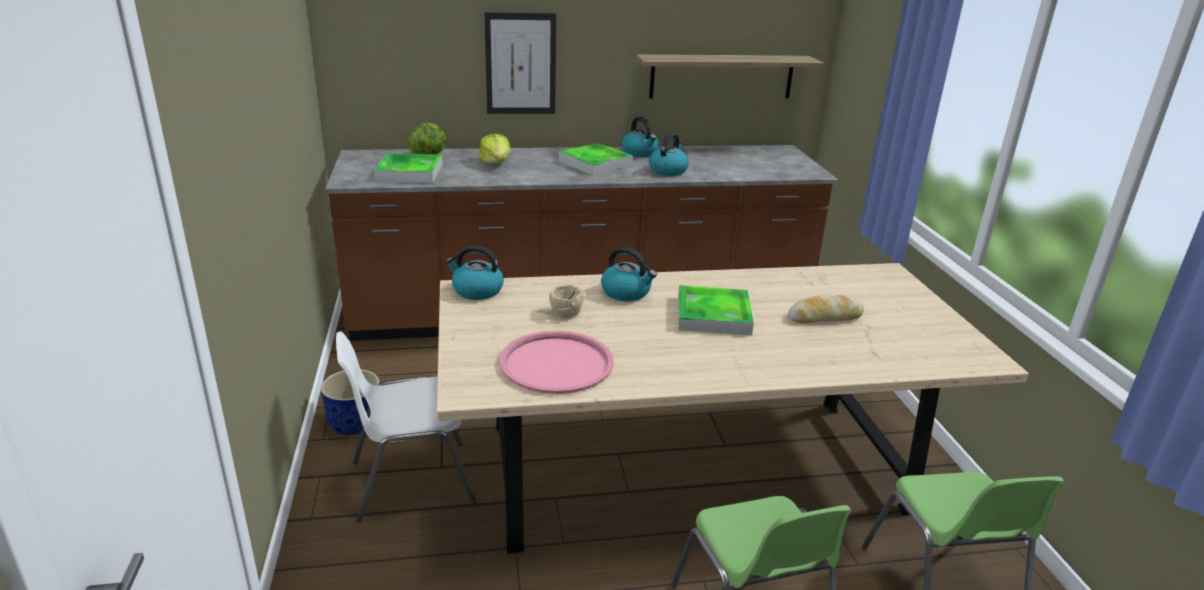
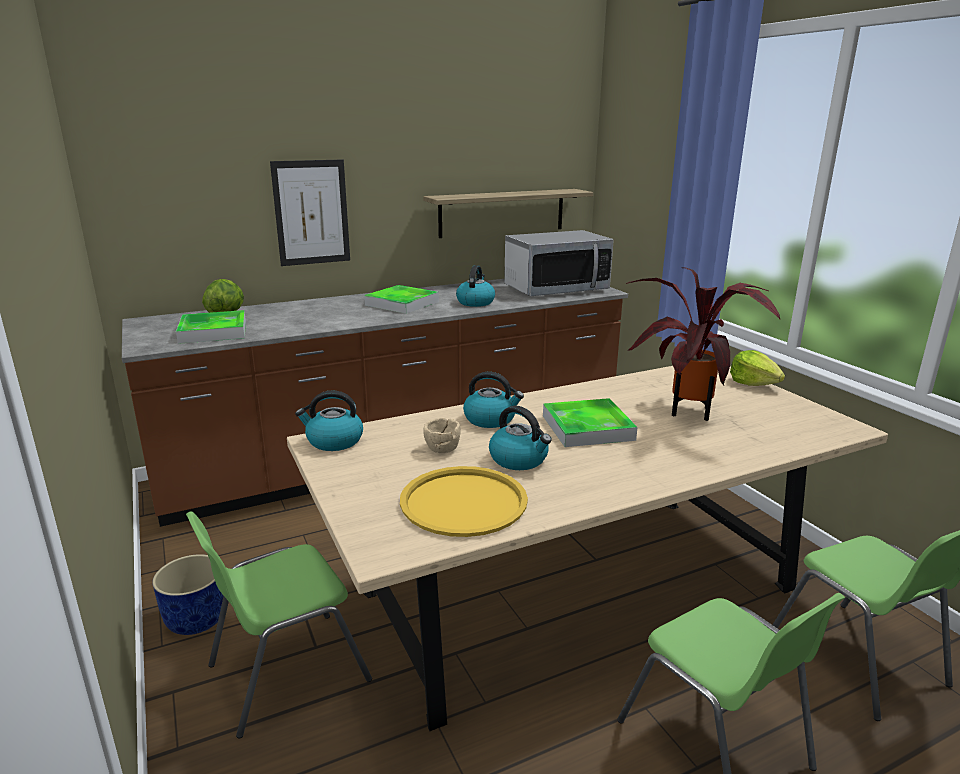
camera: 15 degrees left, 5 degrees down
white chair [336,331,477,522] -> green chair [186,511,372,738]
lettuce [479,134,511,164] -> lettuce moved to [730,350,785,386]
pink tray [499,331,614,394] -> yellow tray [400,466,528,537]
kettle [622,117,659,157] -> kettle moved to [489,406,552,470]
bread [788,293,864,323] -> potted plant [626,267,780,421]
none -> microwave [504,230,614,296]

